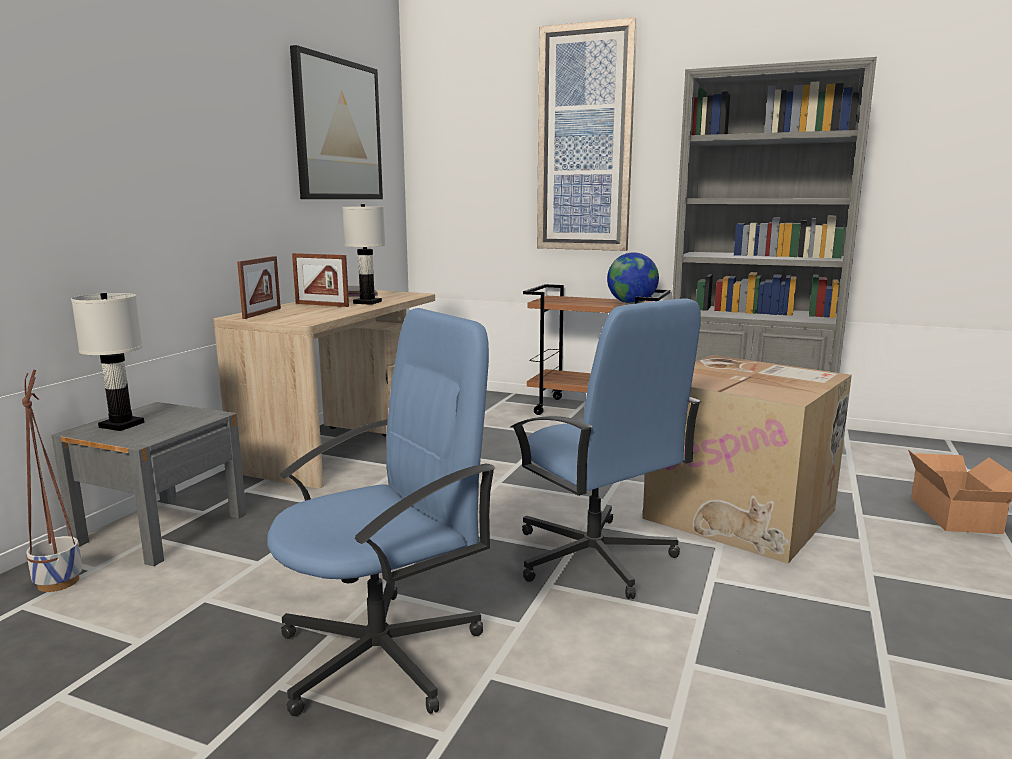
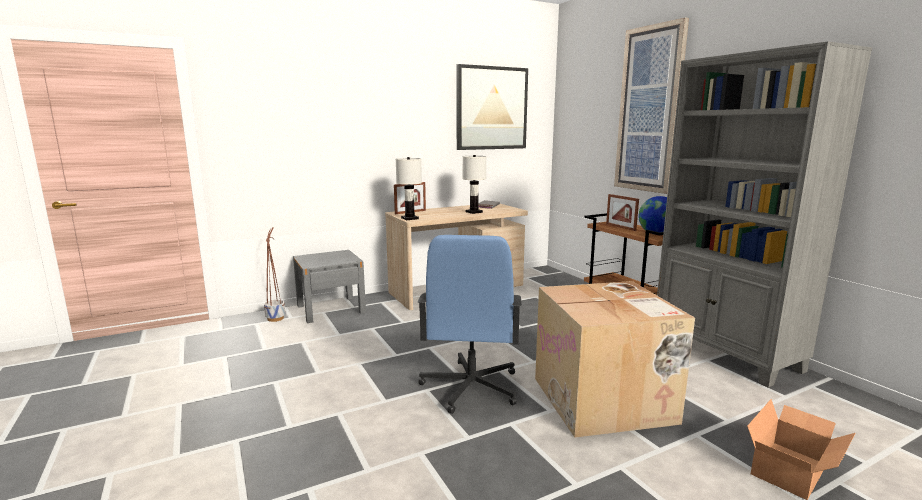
camera: 40 degrees right, 0 degrees up
white table lamp [71,293,144,431] -> white table lamp moved to [396,157,422,220]
blue office chair [267,308,496,716] -> none
picture frame [292,253,349,307] -> picture frame moved to [606,194,639,231]

